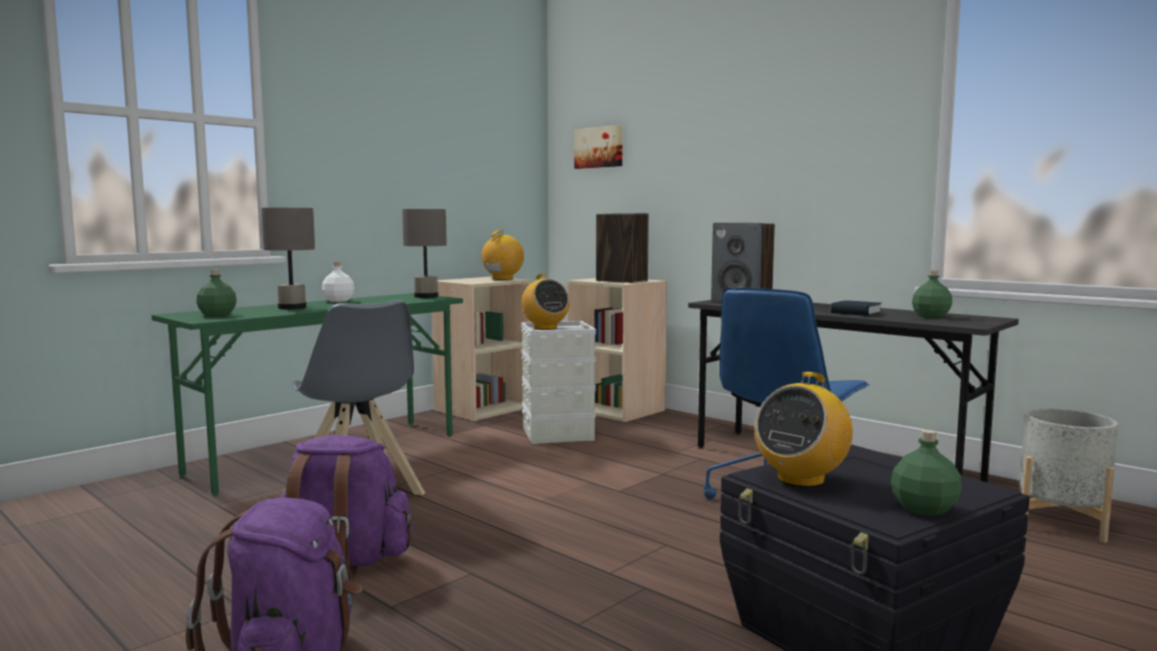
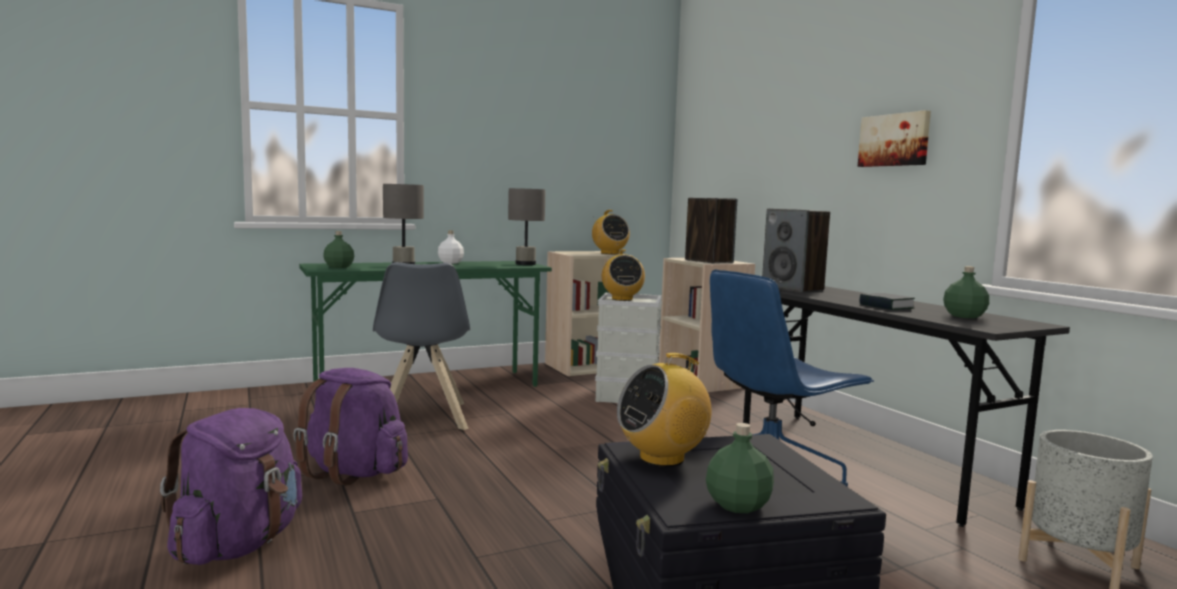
camera: 20 degrees right, 0 degrees up
radio [482,230,524,280] -> radio turned 105 degrees clockwise [592,210,630,254]
picture [574,125,623,169] -> picture moved to [857,110,931,167]

